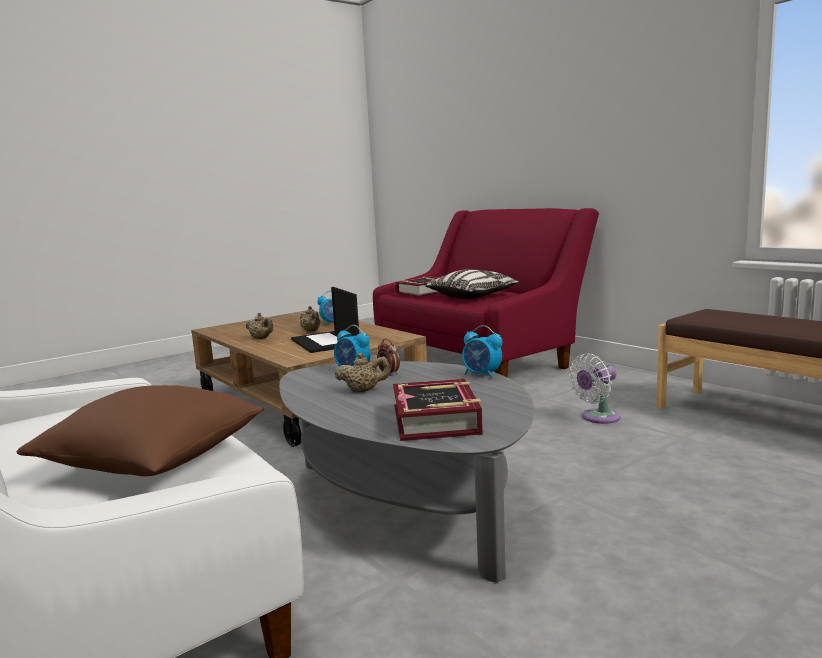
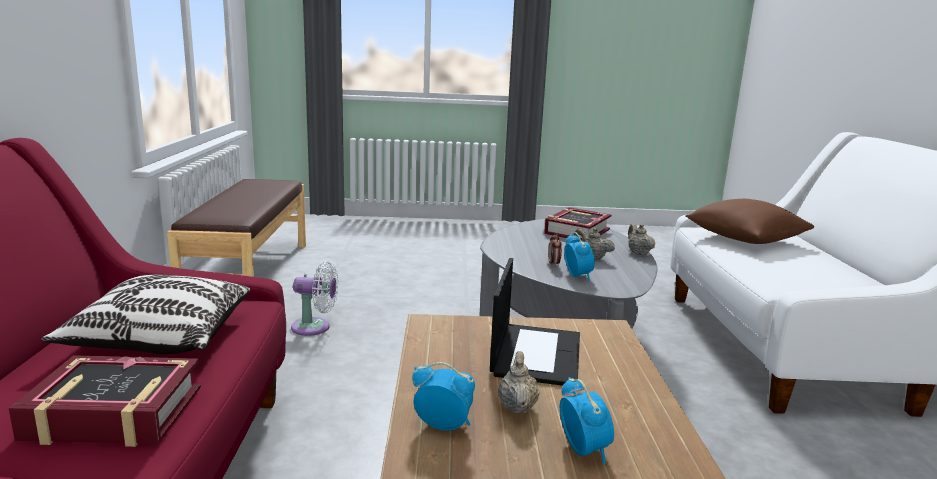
camera: 145 degrees left, 5 degrees up
beige teapot [246,313,273,339] -> beige teapot moved to [628,223,655,255]
alarm clock [462,325,503,379] -> alarm clock moved to [560,377,614,464]

